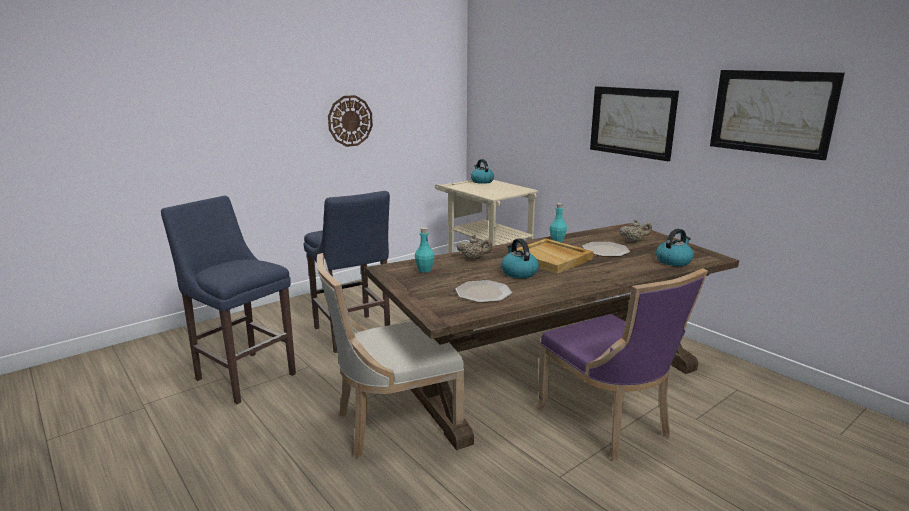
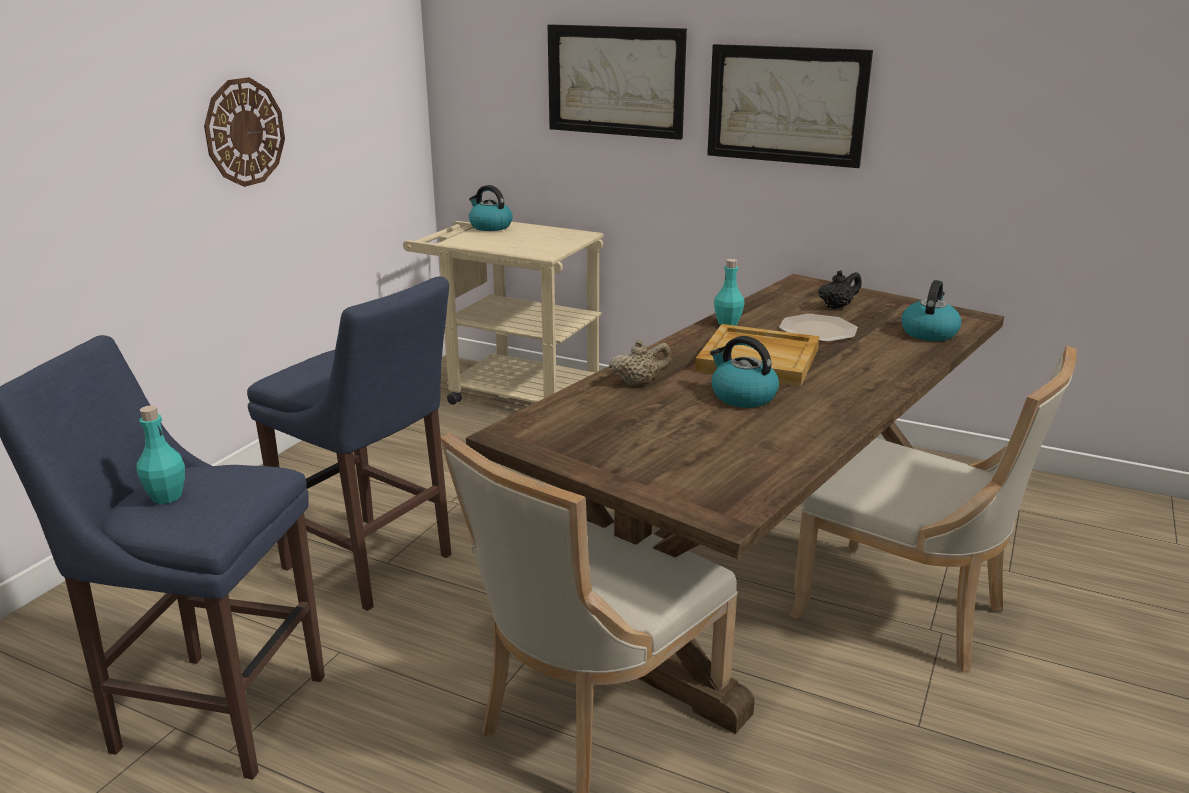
camera: 25 degrees left, 5 degrees up
turquoise bottle [415,227,434,273] -> turquoise bottle moved to [136,405,185,504]
plate [456,280,512,303] -> none
purple chair [535,268,708,460] -> beige chair [789,346,1077,672]
beige teapot [620,219,652,242] -> black teapot [818,270,862,309]
picture [710,70,845,160] -> picture moved to [548,24,687,140]

